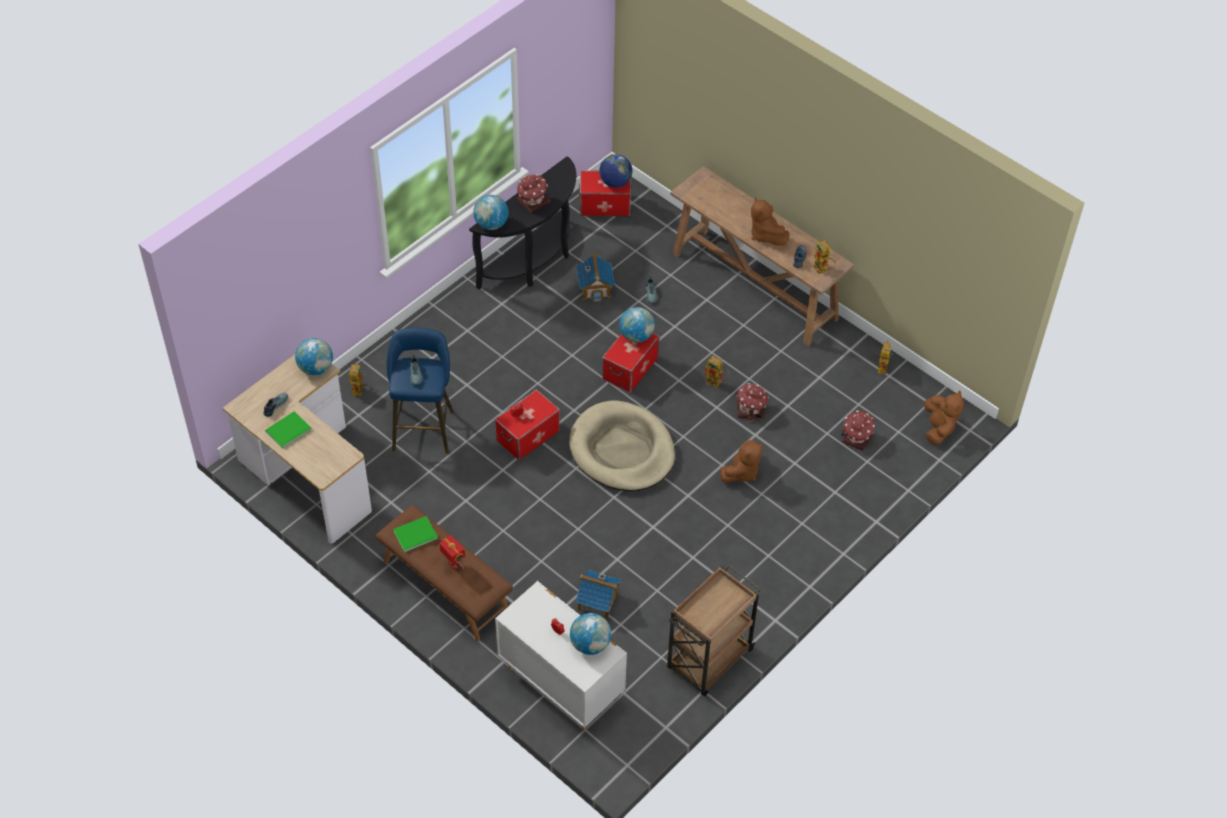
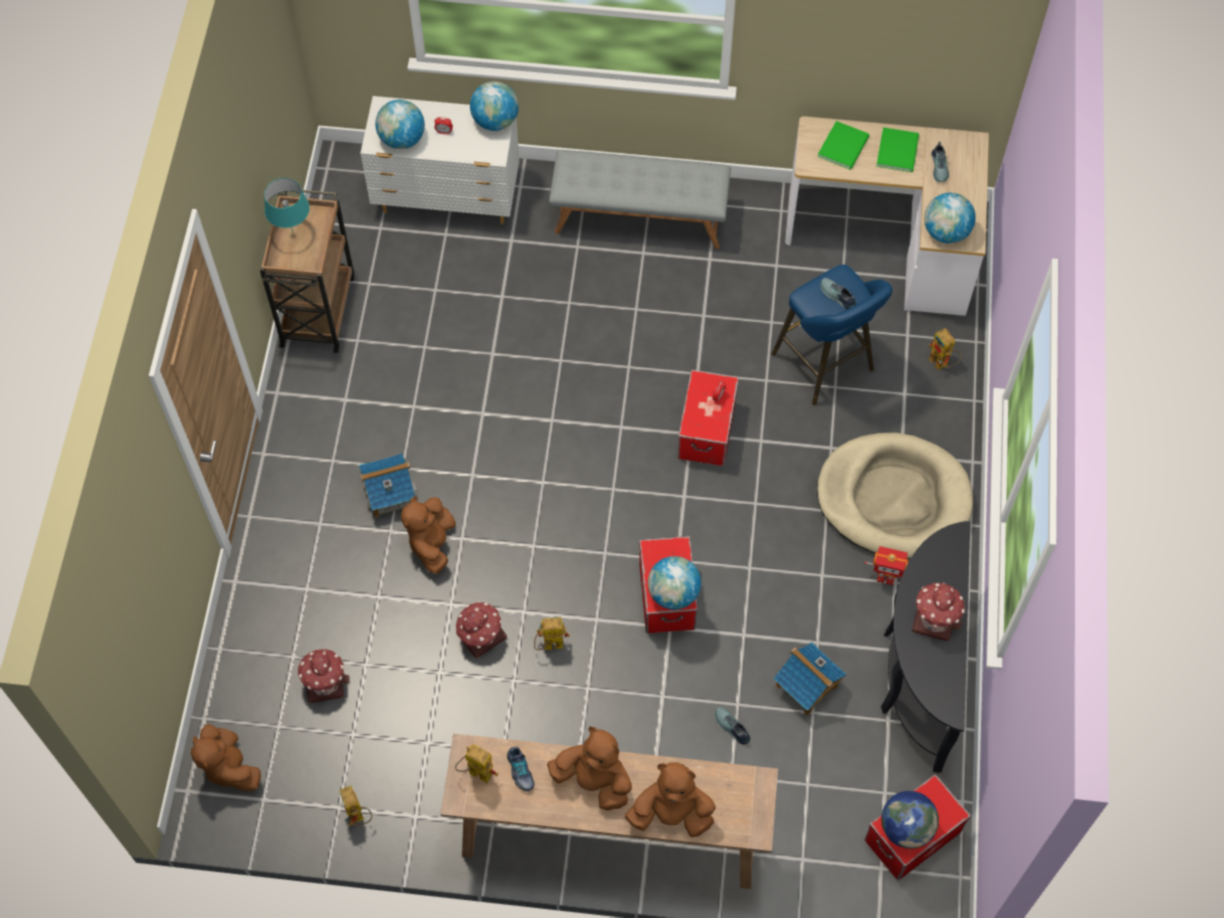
camera: 145 degrees right, 10 degrees up
brown bench [376,505,513,641] -> grey bench [549,150,731,249]
green book [393,516,438,552] -> green book moved to [817,121,870,170]
toy robot [439,535,465,570] -> toy robot moved to [865,546,908,585]
globe [473,195,509,230] -> globe moved to [470,81,519,131]
beige dog bed [569,400,675,491] -> beige dog bed moved to [817,432,973,559]
toy house [576,570,621,619] -> toy house moved to [359,453,418,518]
none -> turquoise table lamp [264,178,310,232]
none -> brown plush toy [625,762,716,837]

